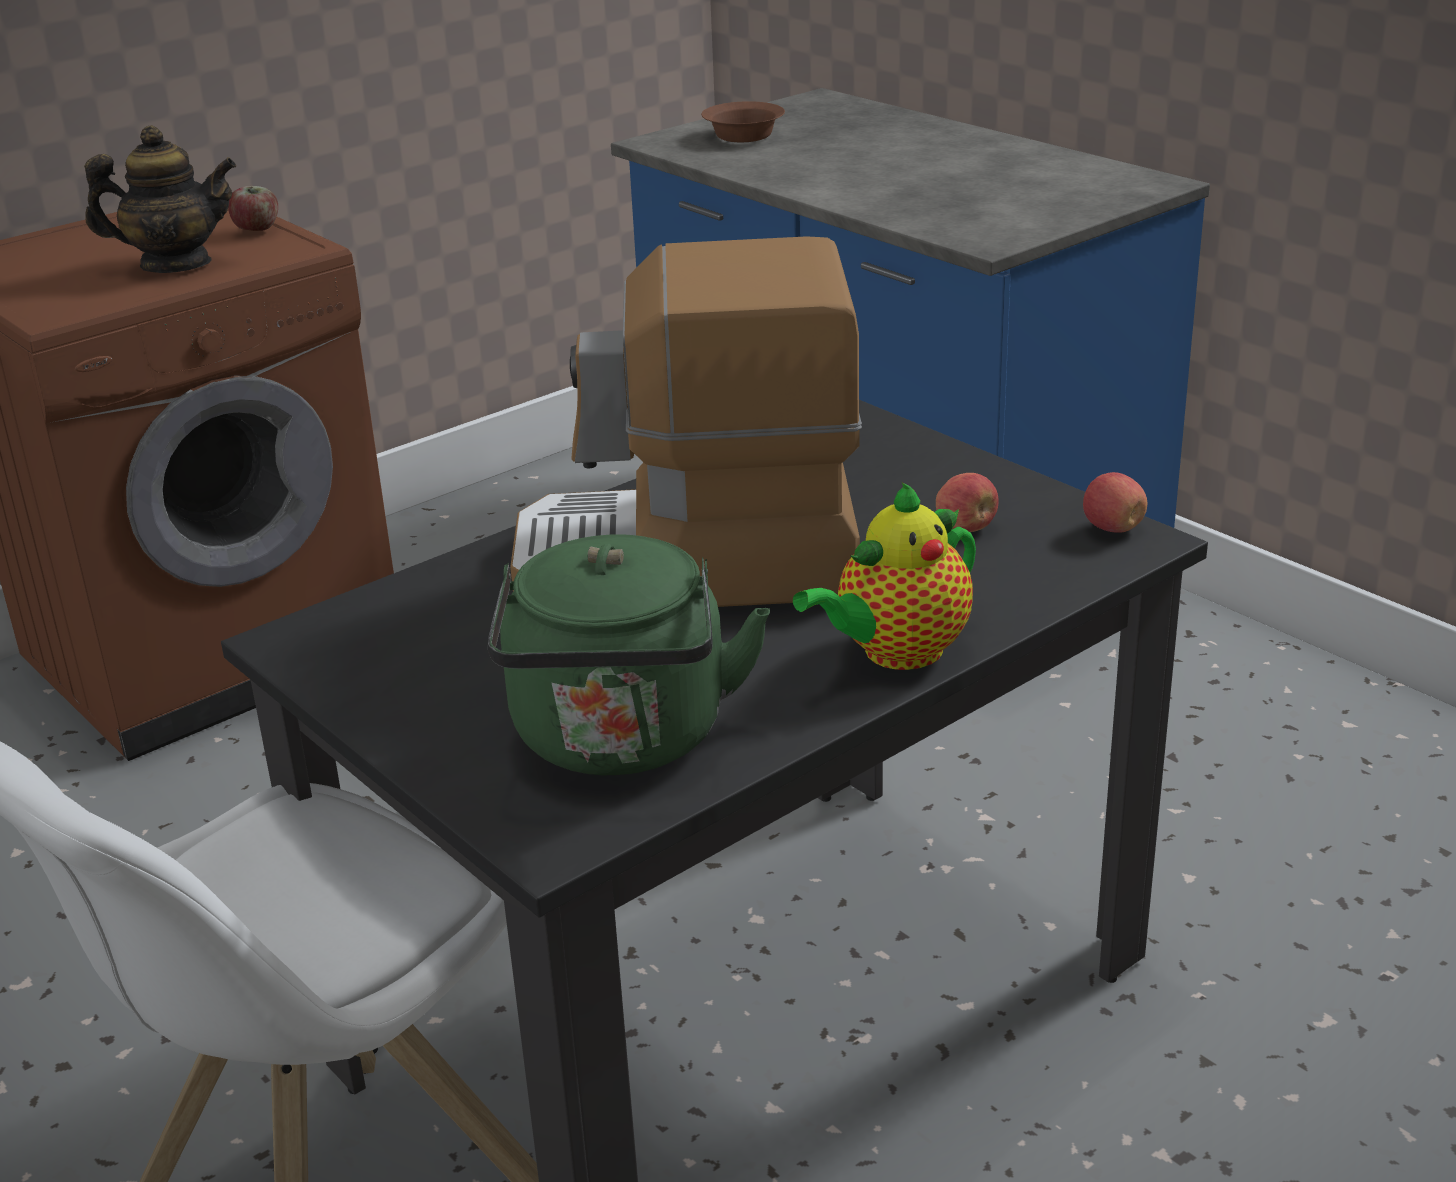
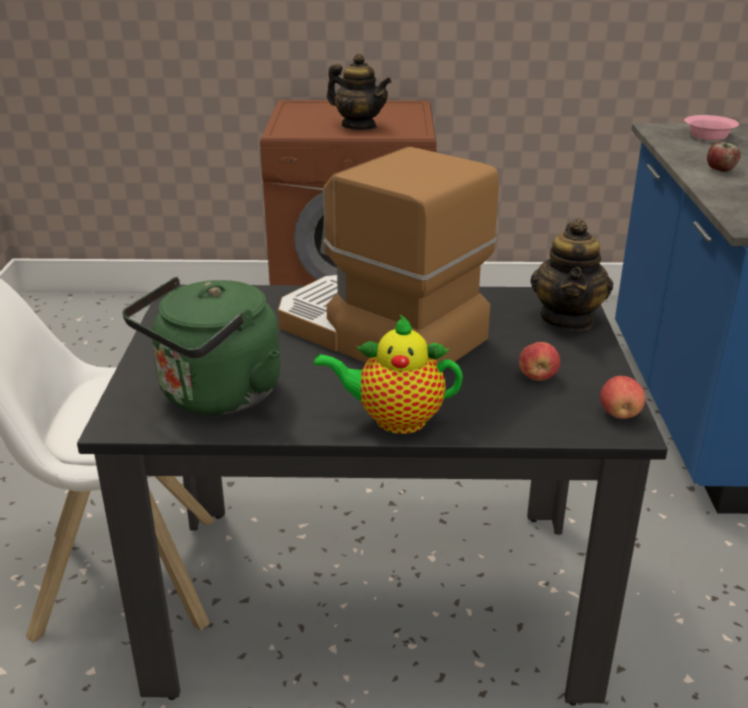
camera: 40 degrees right, 0 degrees up
apple [228,186,278,231] -> apple moved to [707,142,741,172]
brown bowl [701,101,785,142] -> pink bowl [684,115,739,140]
none -> teapot [530,219,614,331]

